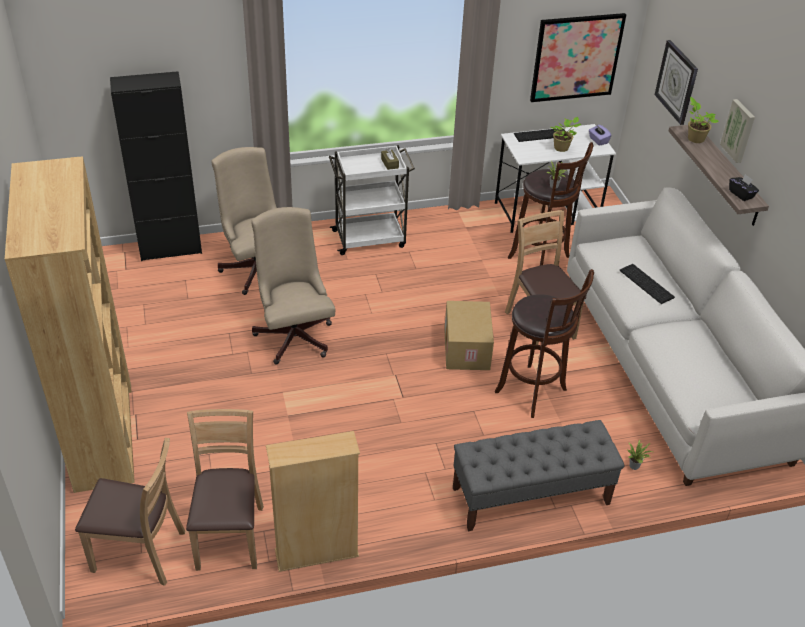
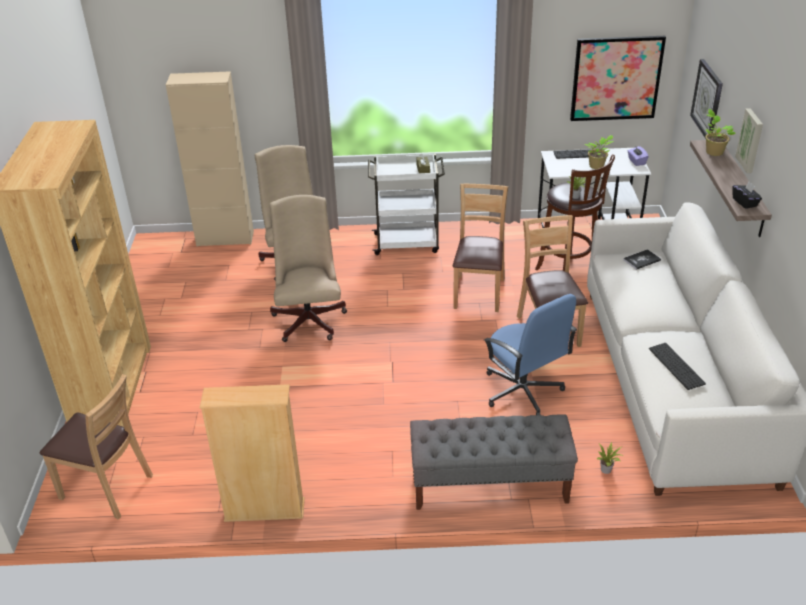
camera: 15 degrees right, 5 degrees down
black cabinet [110,71,202,261] -> beige cabinet [166,71,254,247]
brown chair [186,409,264,571] -> brown chair moved to [453,184,508,312]
cardboard box [444,301,494,370] -> none
brown stool [495,269,594,418] -> blue office chair [484,294,577,415]
keyboard [619,264,675,304] -> keyboard moved to [649,343,706,390]
none -> book [623,249,661,270]

